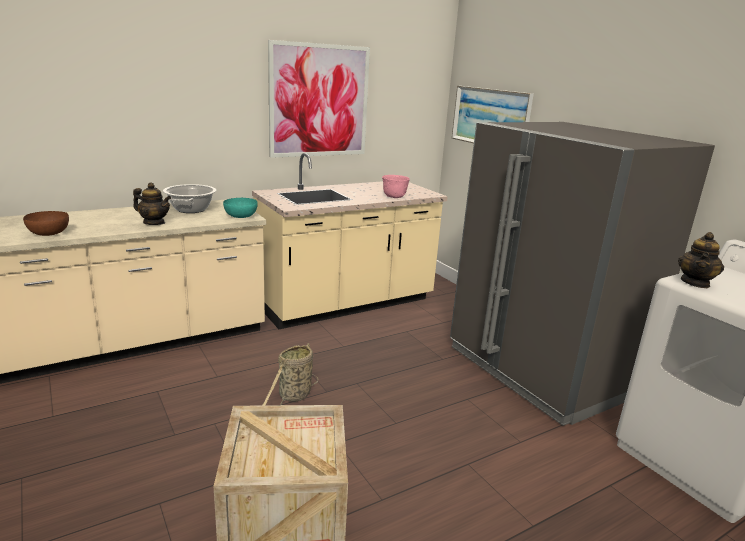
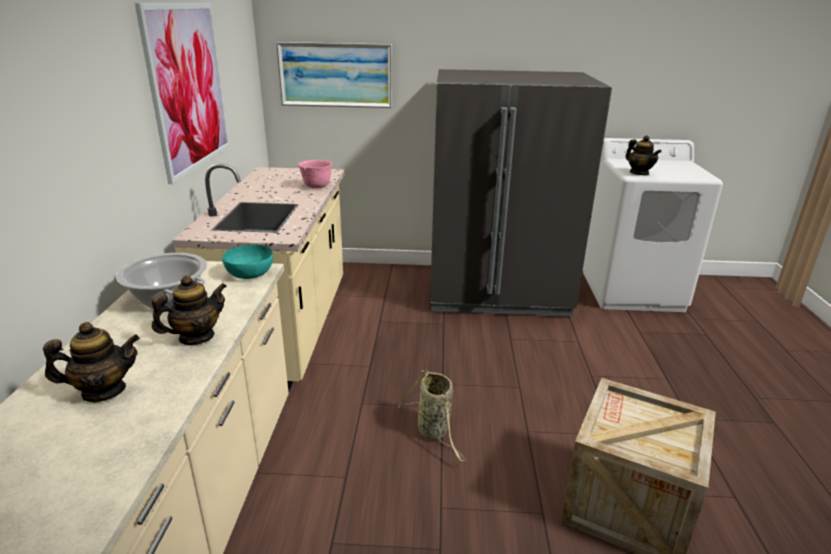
camera: 55 degrees left, 5 degrees up
brown bowl [23,211,69,236] -> none
none -> teapot [43,322,140,402]

